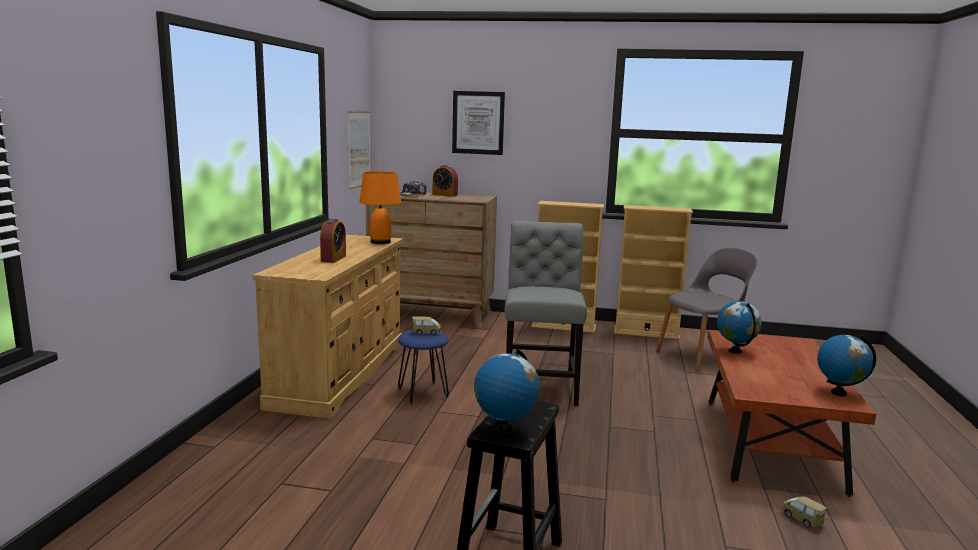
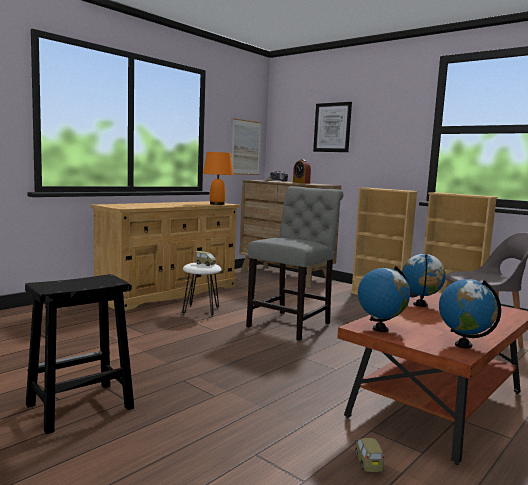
camera: 30 degrees right, 5 degrees down
alarm clock [320,219,346,263] -> none
blue stool [398,330,449,404] -> white stool [182,263,222,317]
globe [474,349,540,436] -> globe moved to [358,266,410,332]

